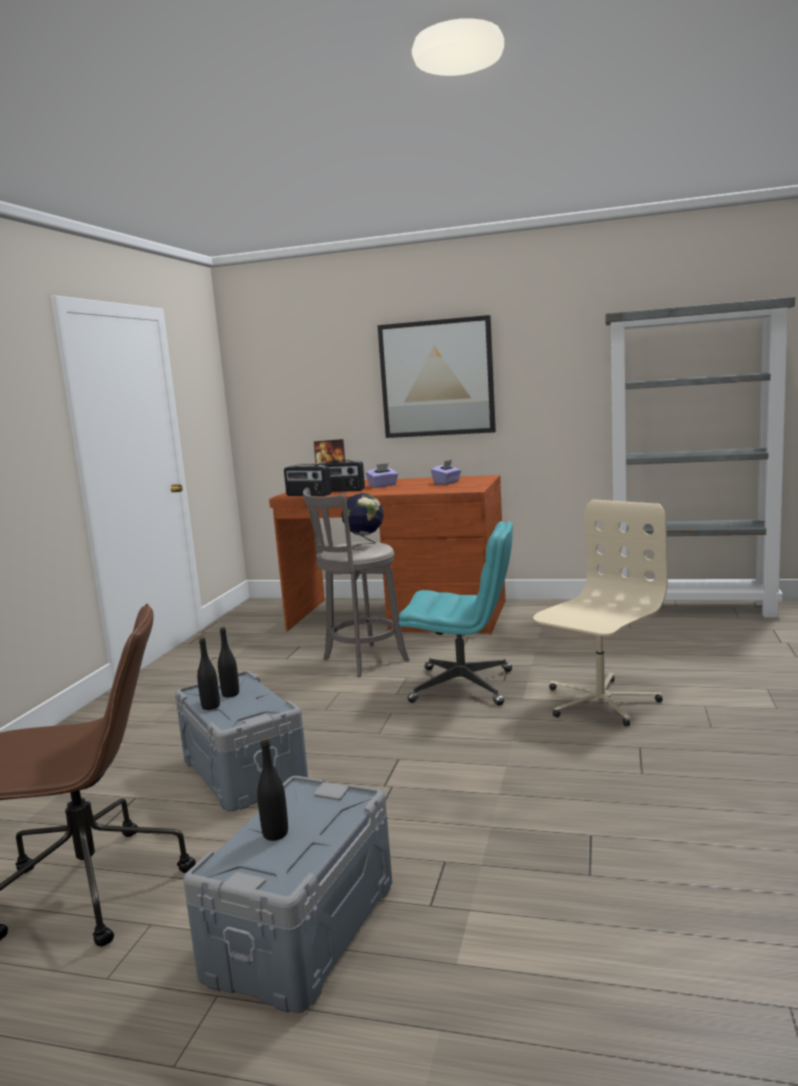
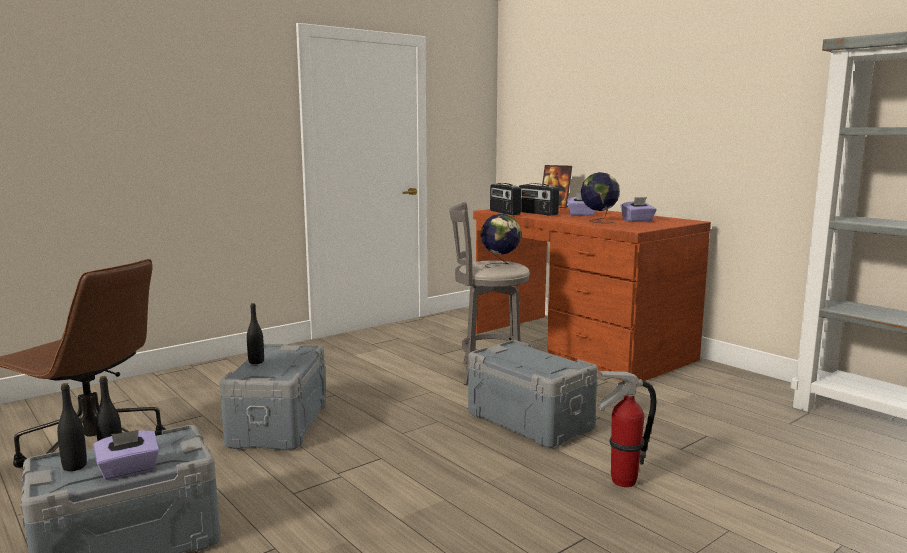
camera: 35 degrees right, 0 degrees up
black bottle [218,627,239,697] -> black bottle moved to [57,383,87,471]
picture [377,315,496,438] -> none
turquoise office chair [399,521,513,705] -> grey storage box [468,340,598,447]
beige office chair [533,500,668,726] -> fire extinguisher [597,370,657,487]
none -> purple tissue box [93,430,159,480]
none -> globe [581,172,620,223]

